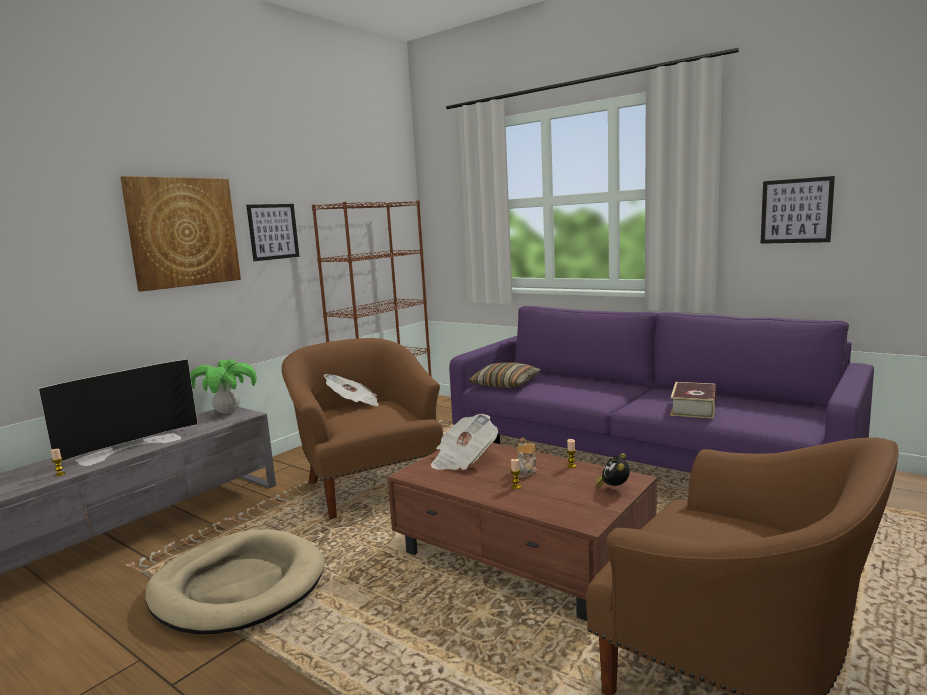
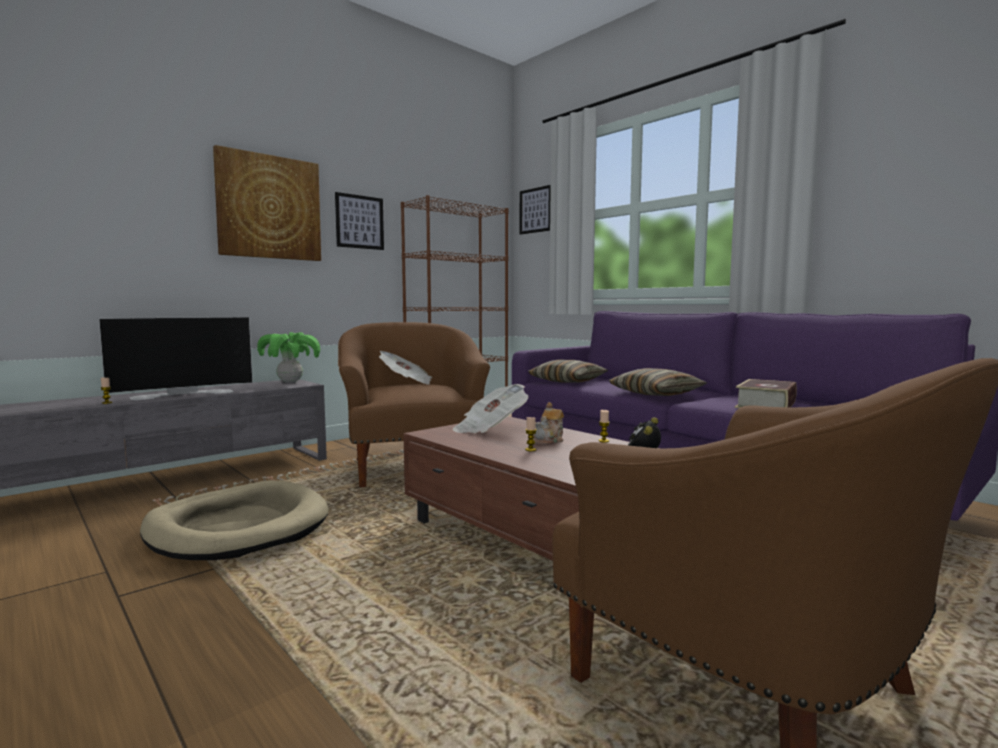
camera: 10 degrees right, 5 degrees down
picture [760,176,835,244] -> picture moved to [519,185,551,235]
none -> pillow [609,368,707,396]

